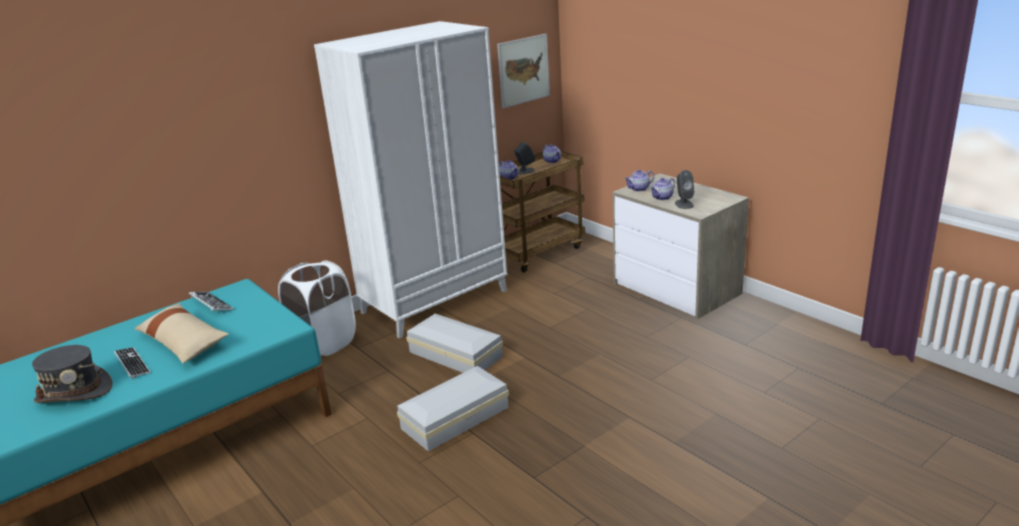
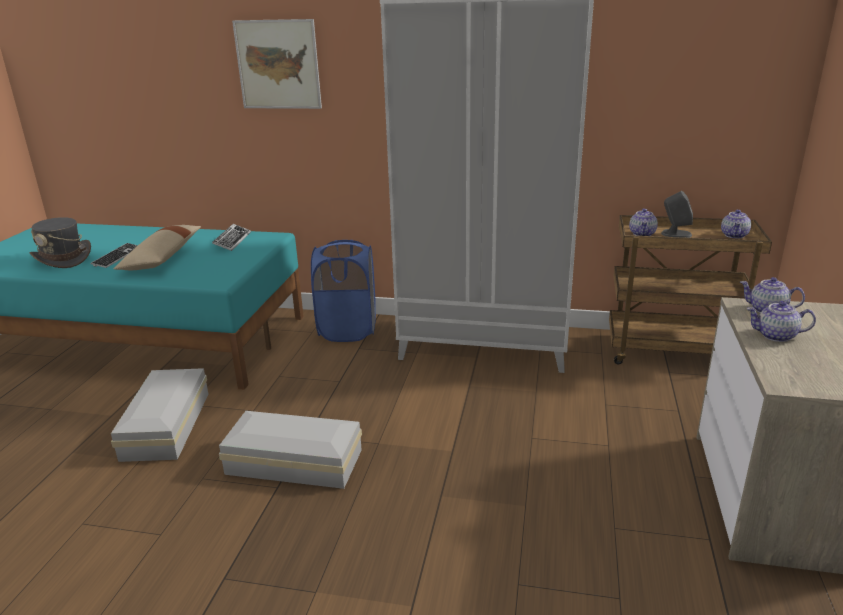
camera: 50 degrees right, 0 degrees up
white laundry basket [278,260,356,356] -> blue laundry basket [311,240,376,342]
white storage box [406,314,503,373] -> white storage box moved to [111,368,208,462]
picture [497,34,550,108] -> picture moved to [232,19,322,109]
grey speaker [675,170,694,209] -> none

